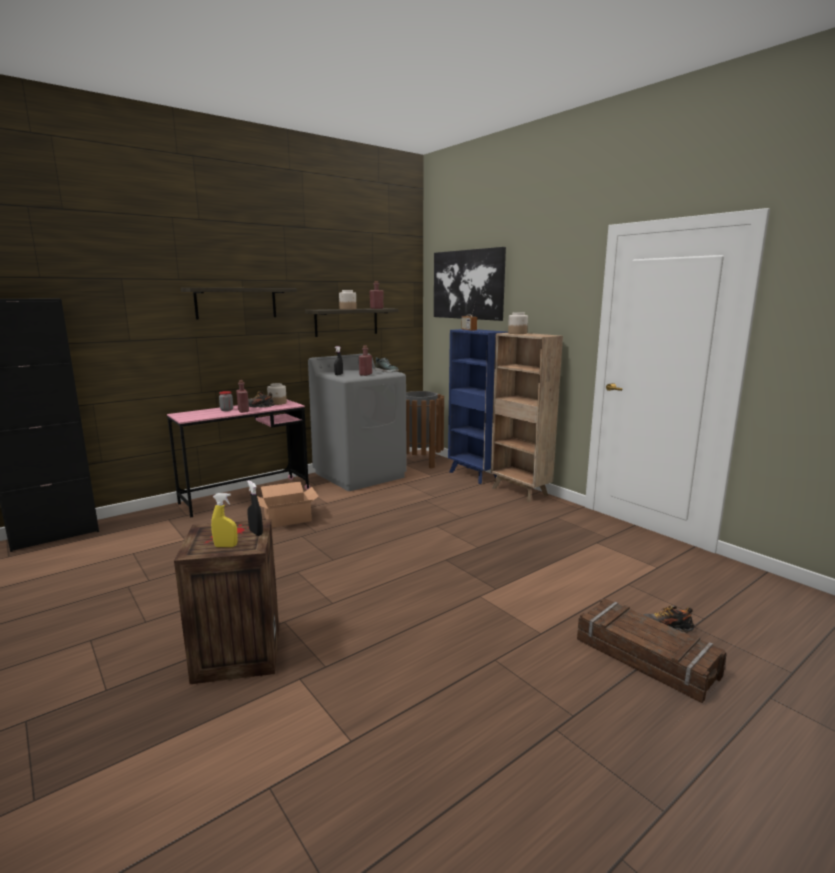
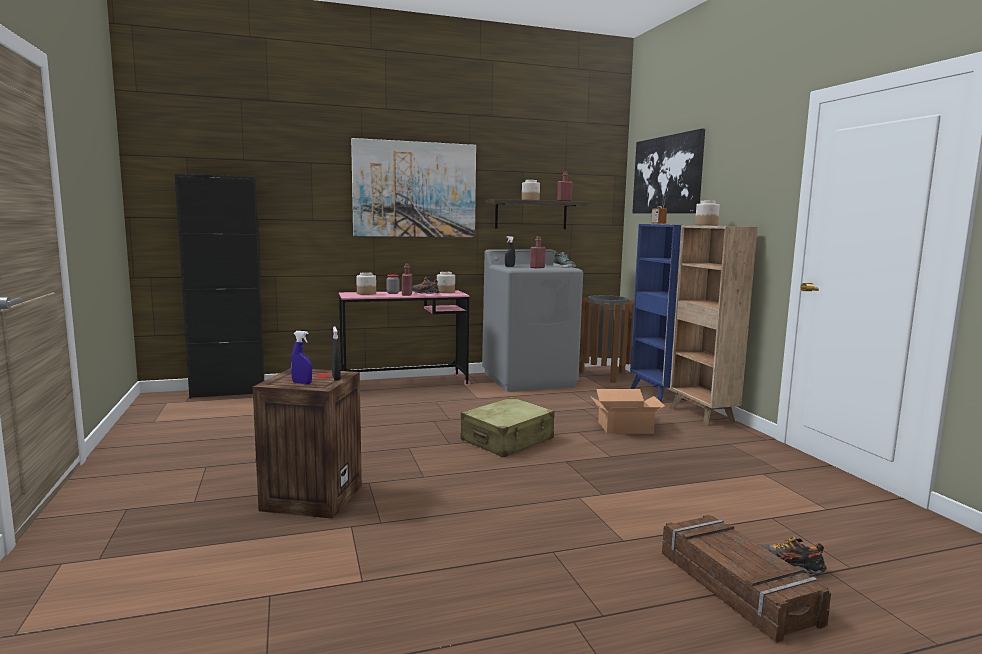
camera: 20 degrees right, 5 degrees down
shelf [181,288,297,320] -> picture [351,138,476,237]
yellow spray bottle [211,493,238,547] -> blue spray bottle [291,331,312,384]
cardboard box [257,481,319,528] -> cardboard box moved to [590,389,665,434]
none -> jar [356,272,376,295]
none -> beige suitcase [460,397,554,457]

